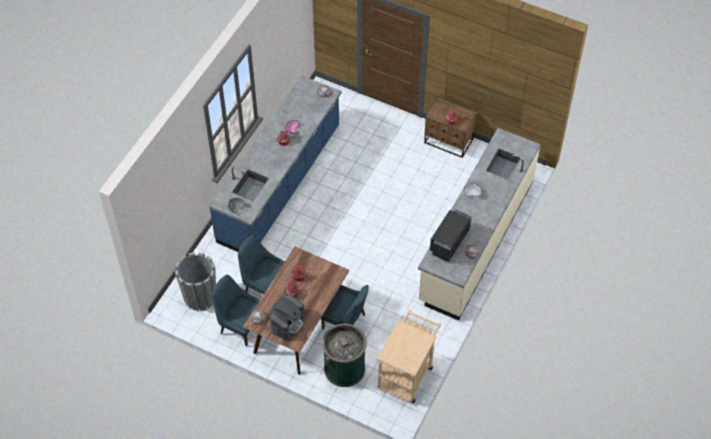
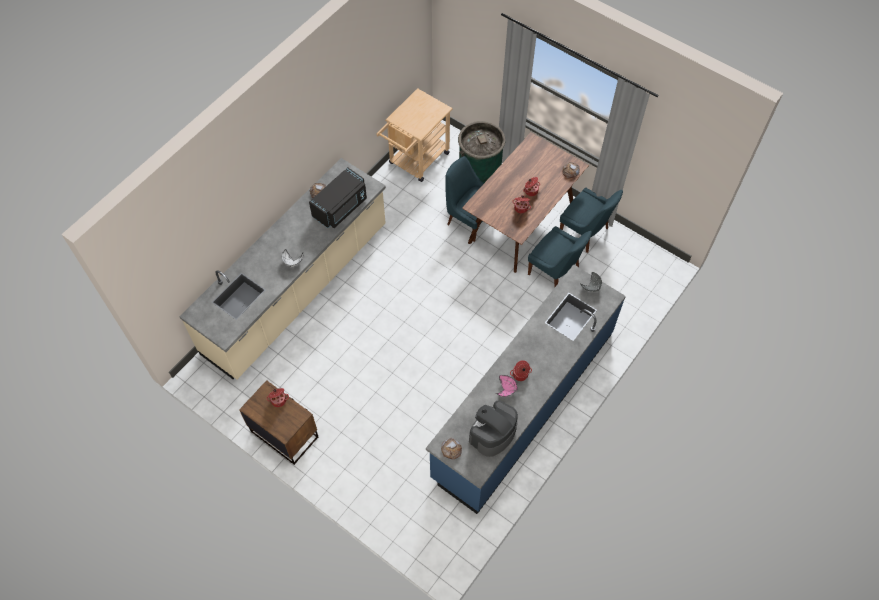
camera: 170 degrees left, 5 degrees up
grey planter [175,252,216,311] -> none
coffee machine [270,294,305,340] -> coffee machine moved to [469,400,518,457]

